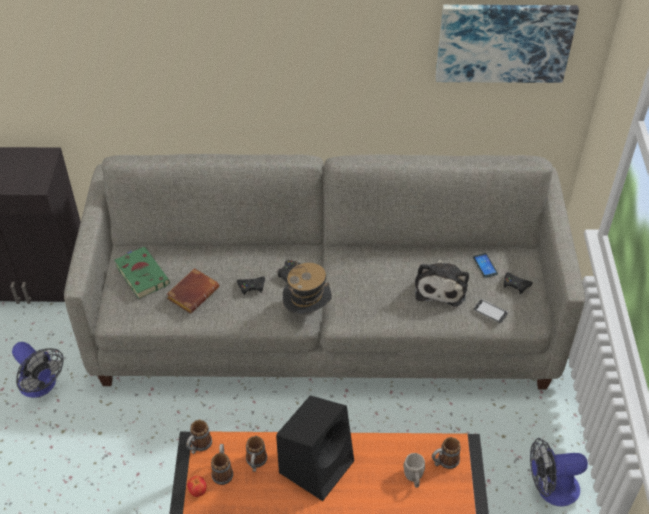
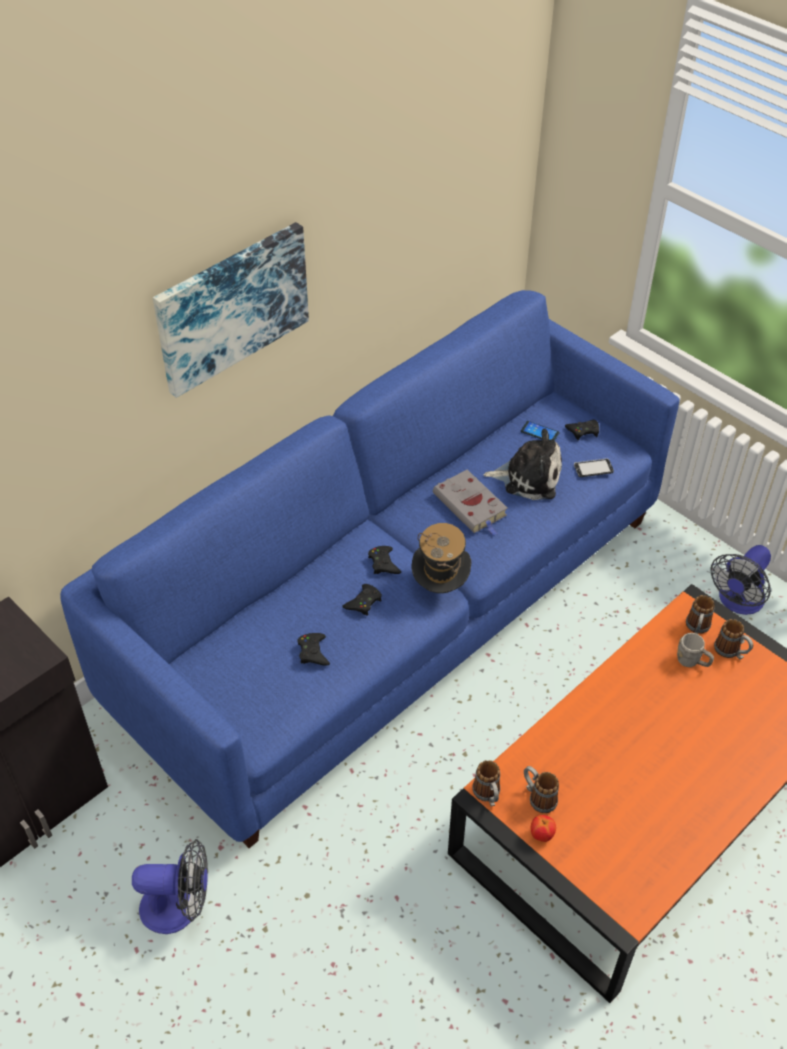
camera: 45 degrees left, 0 degrees up
grey sofa [64,154,585,390] -> blue sofa [60,290,679,848]
green book [114,247,170,299] -> none
brown book [167,268,219,314] -> black game controller [297,633,330,665]
mug [246,436,267,472] -> mug moved to [714,619,753,659]
black speaker [276,395,354,501] -> none
plush toy [415,259,469,307] -> plush toy turned 45 degrees counterclockwise [483,428,562,500]
picture [436,5,579,83] -> picture moved to [153,222,309,398]
none -> grey book [433,470,508,536]

